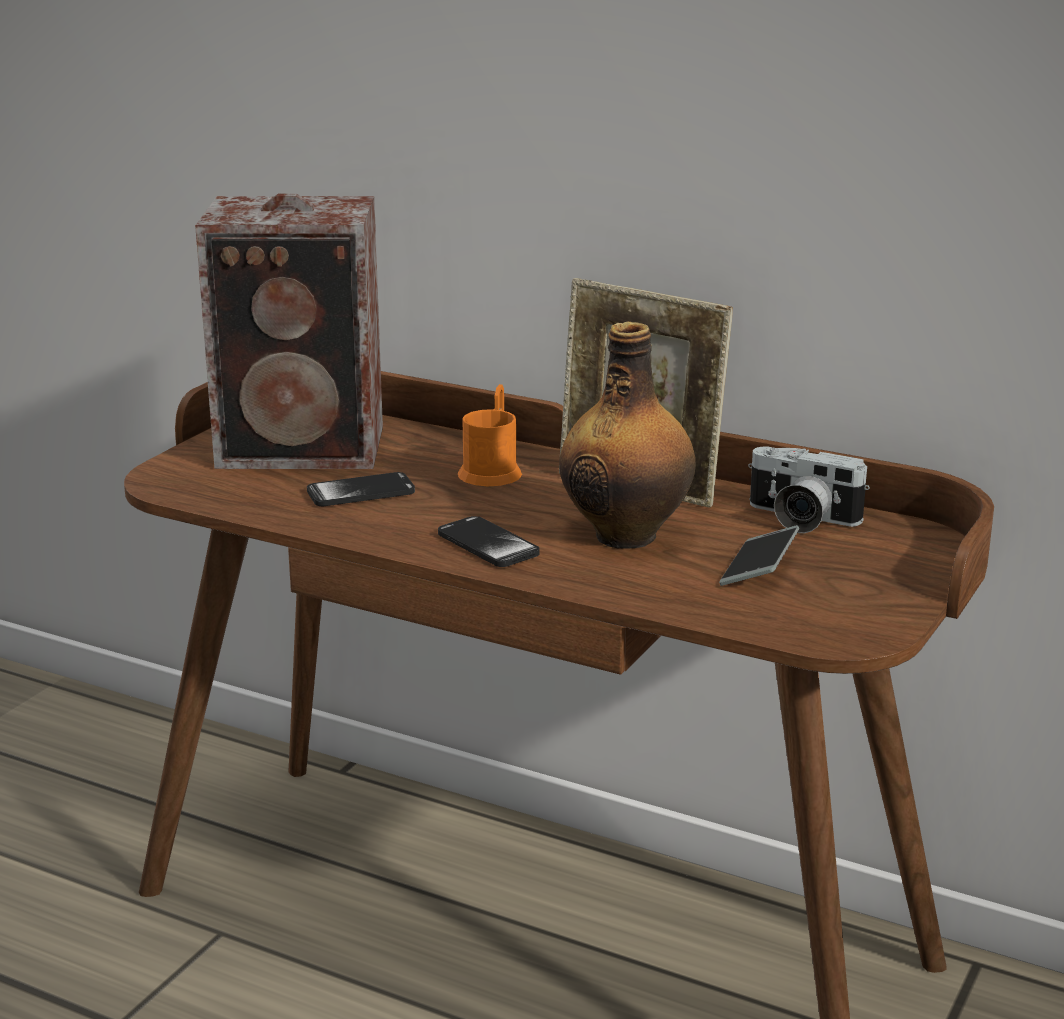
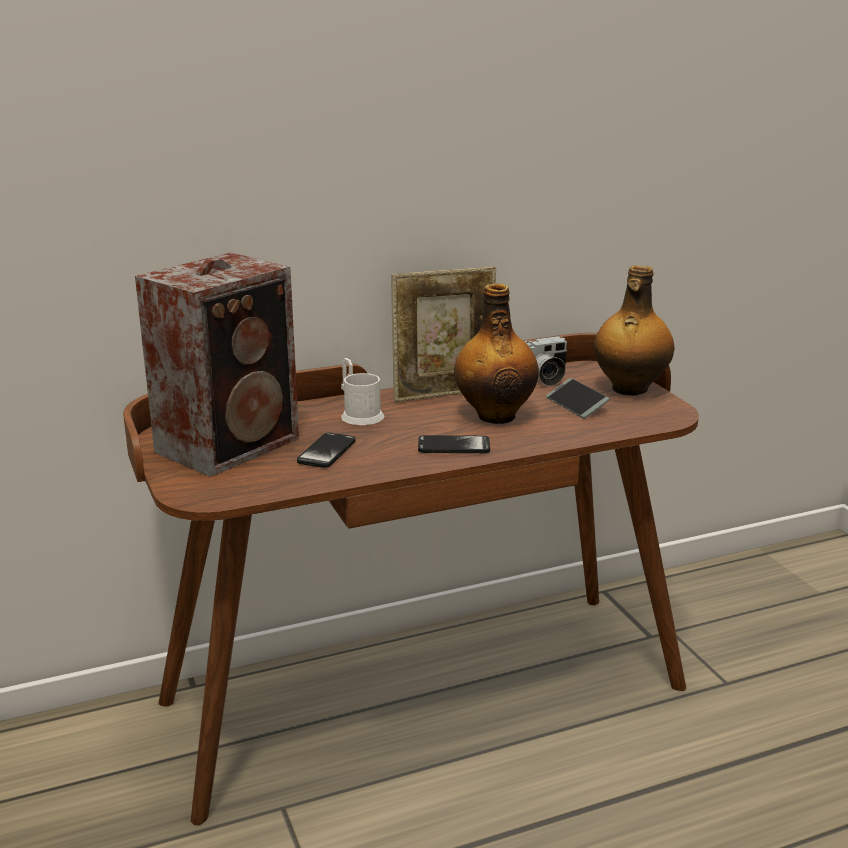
camera: 50 degrees left, 0 degrees up
orange mug [458,384,522,486] -> white mug [341,358,385,425]
none -> bottle [594,265,675,396]

